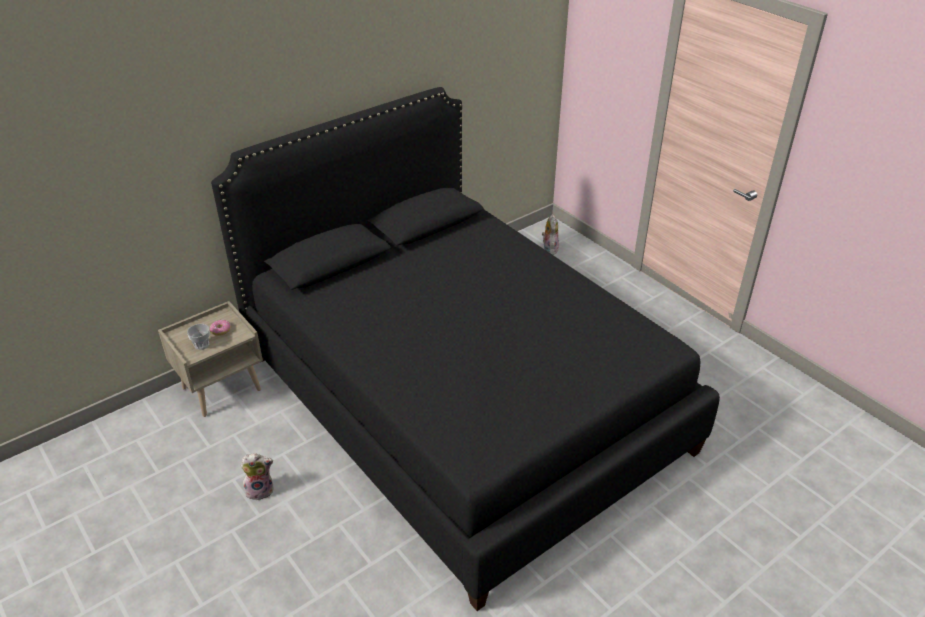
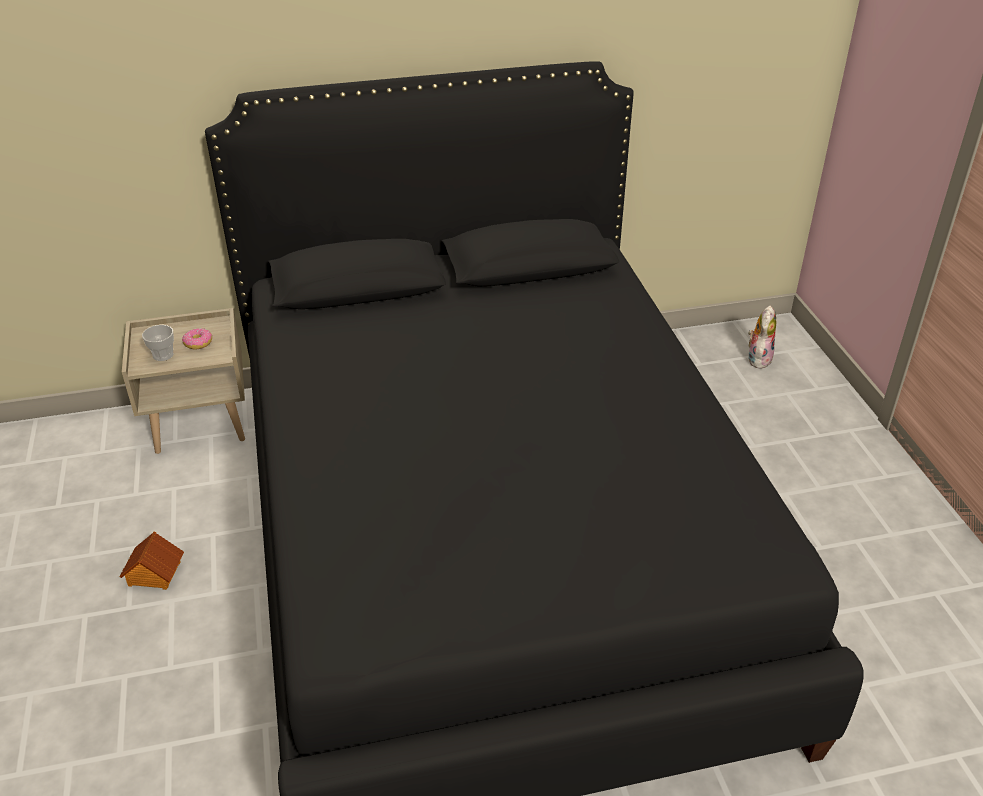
camera: 25 degrees right, 0 degrees up
plush toy [241,453,274,500] -> toy house [119,531,184,590]

